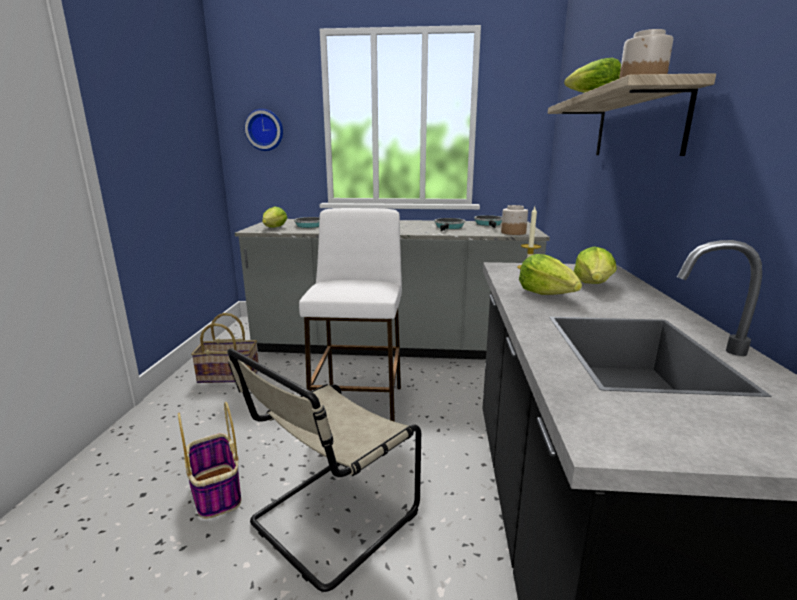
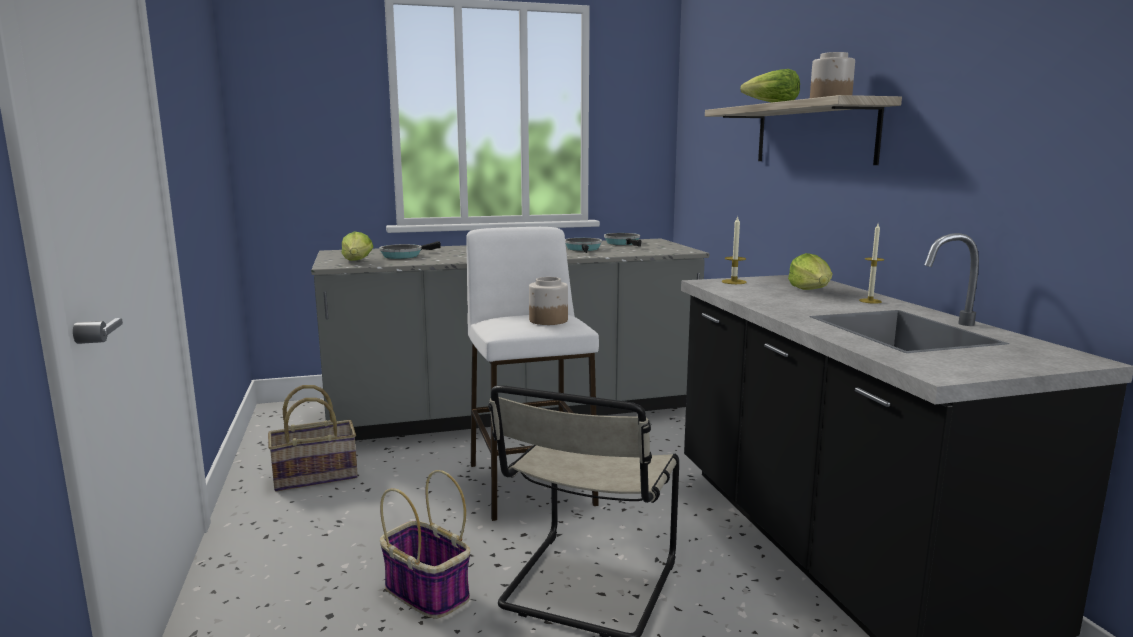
camera: 20 degrees left, 5 degrees down
wall clock [244,109,283,151] -> none
jar [501,205,528,235] -> jar moved to [529,277,568,325]
lettuce [519,254,582,295] -> none
none -> candle [859,224,884,304]

